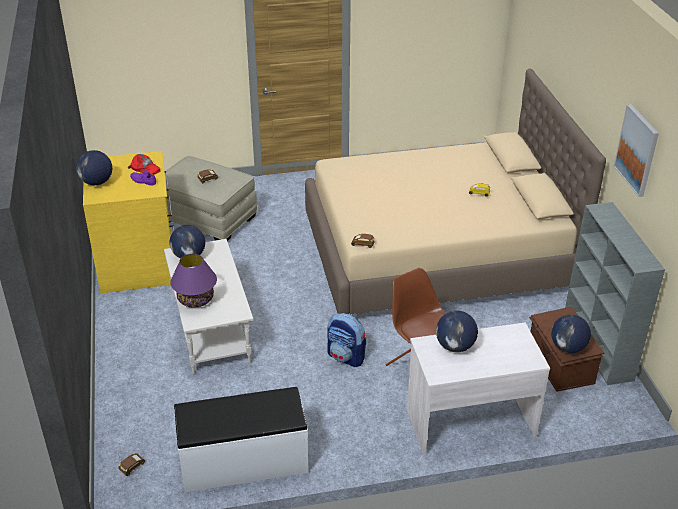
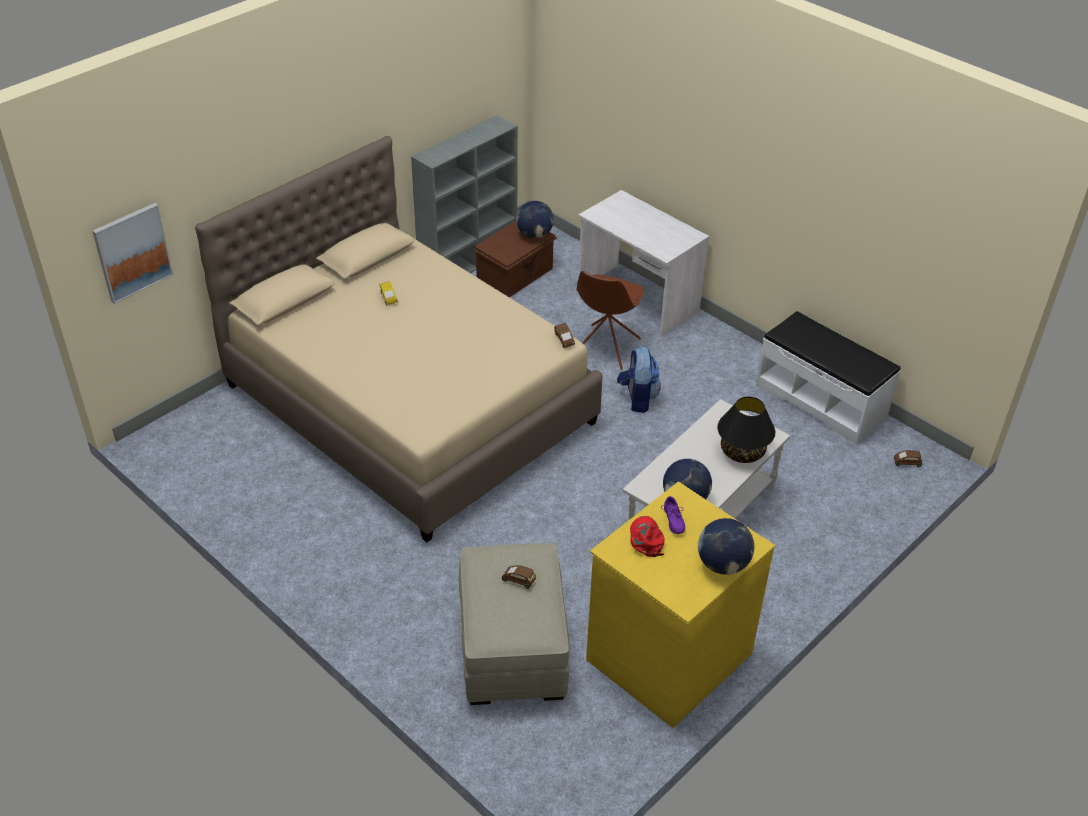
camera: 125 degrees left, 5 degrees up
purple table lamp [170,254,217,308] -> black table lamp [717,397,775,463]
globe [436,311,478,352] -> none
picture [614,104,659,197] -> picture moved to [93,203,174,304]

